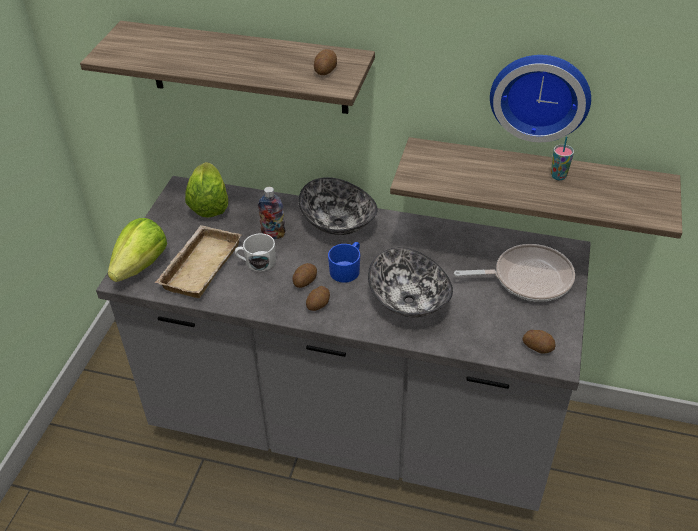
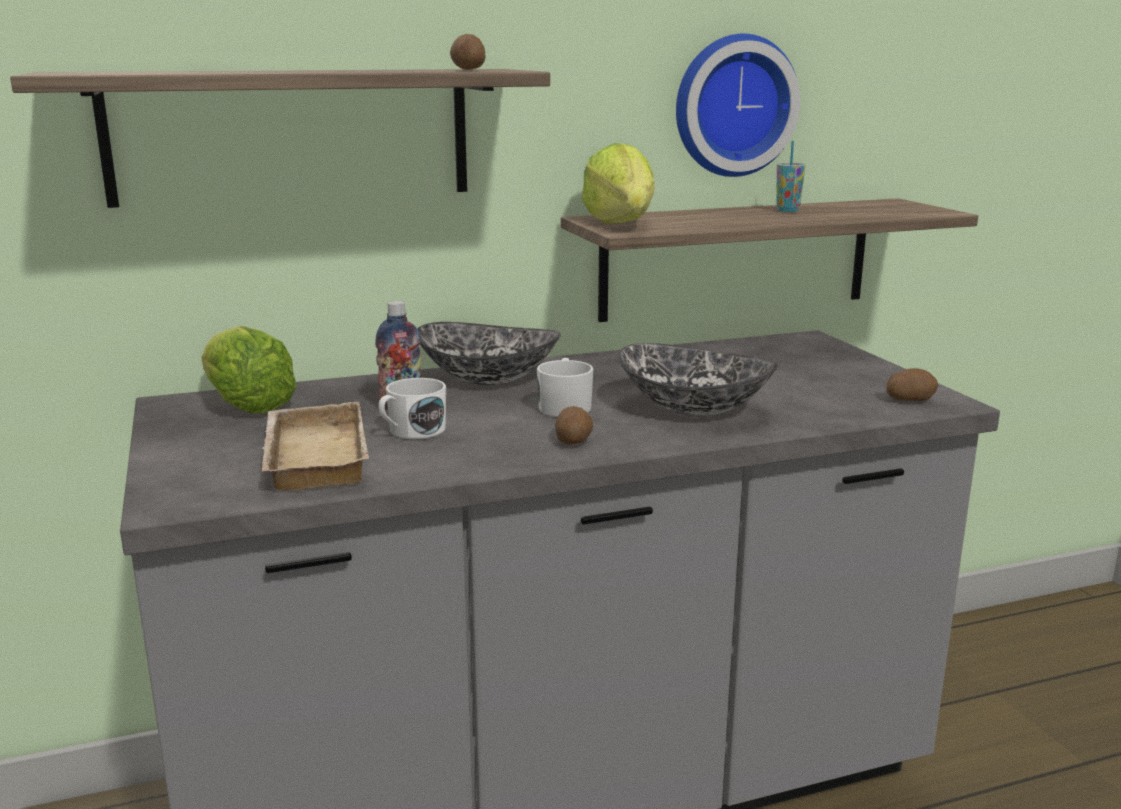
camera: 35 degrees left, 25 degrees down
lettuce [108,218,167,282] -> lettuce moved to [581,143,655,223]
potato [292,263,317,288] -> none
blue mug [328,242,360,283] -> white mug [537,358,593,417]
frying pan [454,244,575,302] -> none

